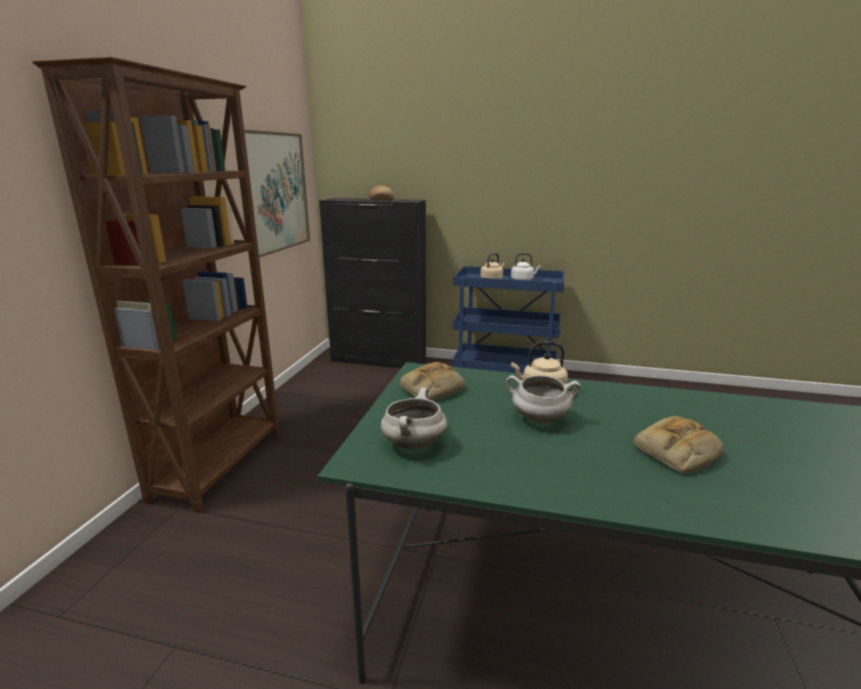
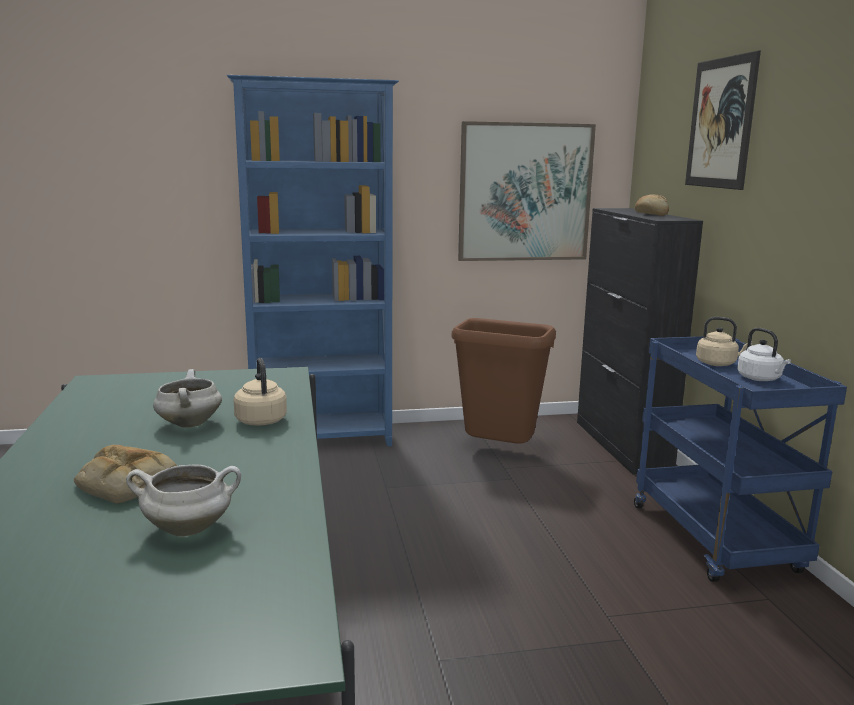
camera: 65 degrees right, 5 degrees down
brown bookcase [32,56,280,513] -> blue bookcase [227,75,399,446]
white cooking pot [381,387,447,451] -> white cooking pot moved to [126,465,241,537]
bread [400,362,465,401] -> none
none -> brown trash can [451,318,556,444]
none -> picture [685,50,761,190]

